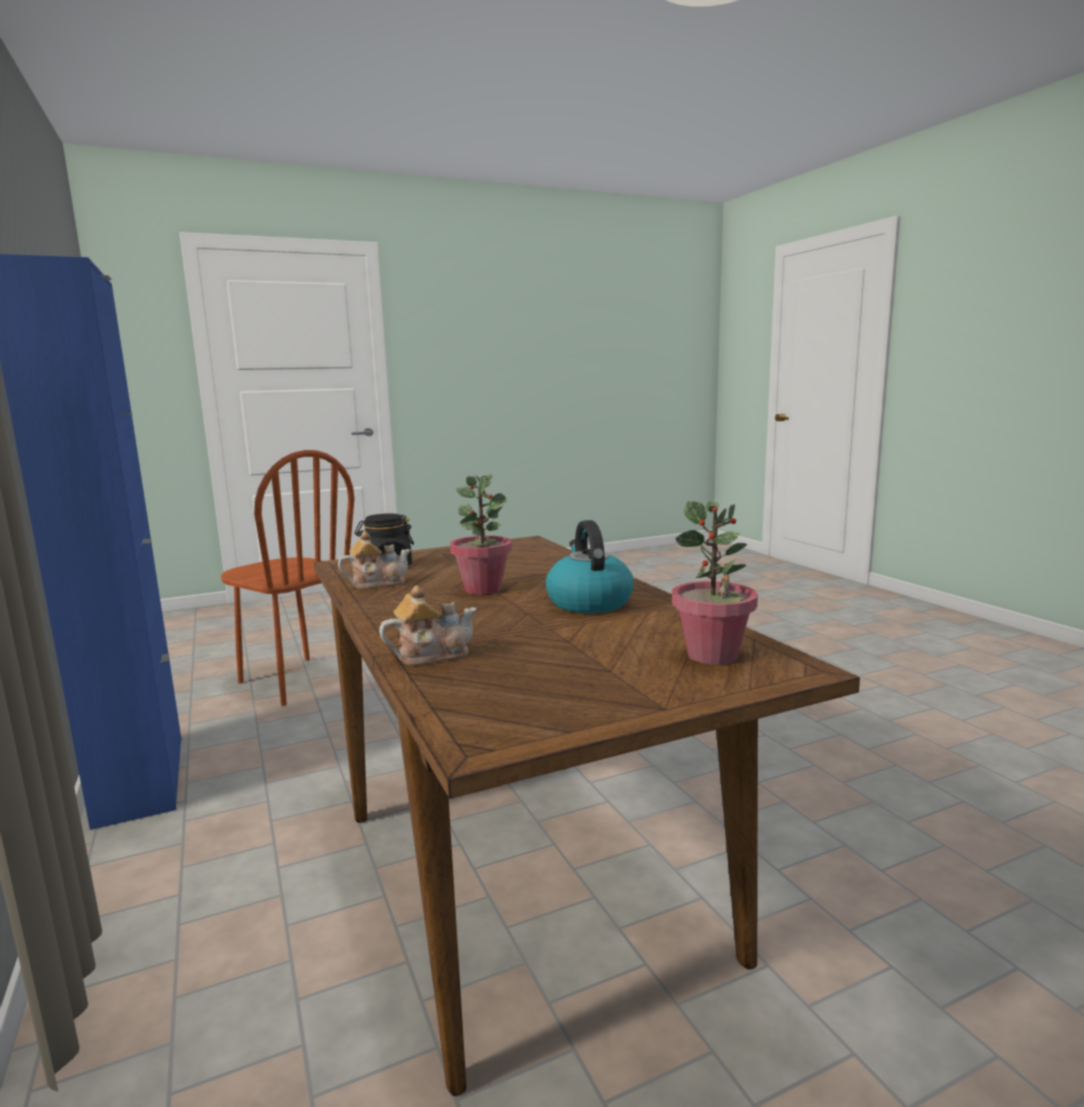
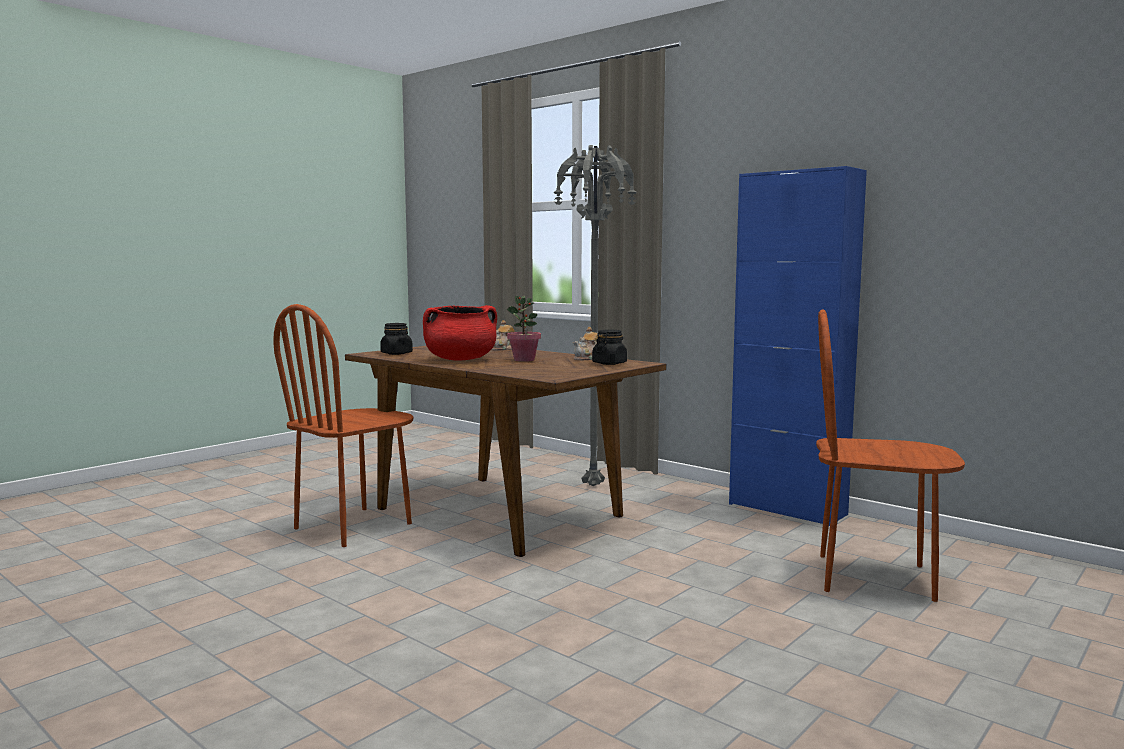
camera: 155 degrees right, 5 degrees down
kettle [546,520,634,613] -> red cooking pot [423,305,497,361]
potted plant [672,500,758,665] -> black jar [380,323,413,355]
none -> brown chair [273,304,413,547]
none -> grey floor lamp [554,145,637,486]

